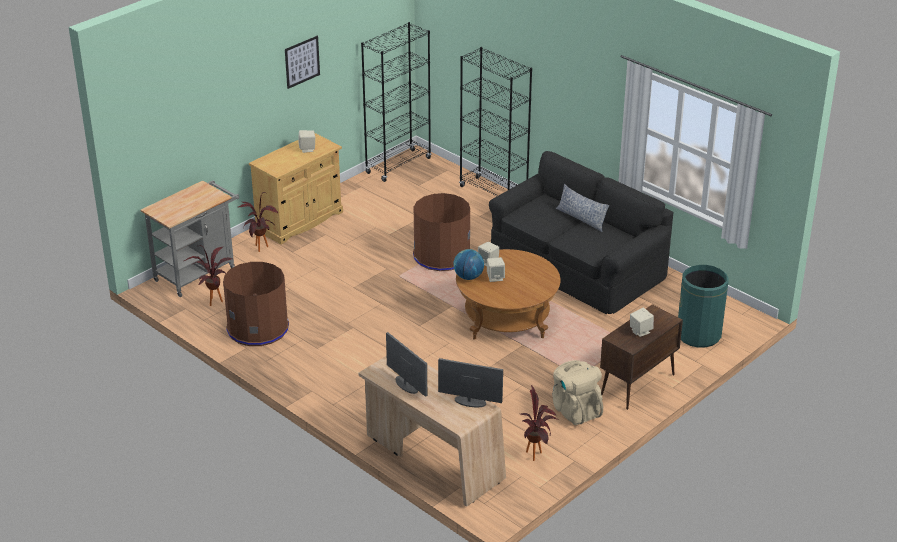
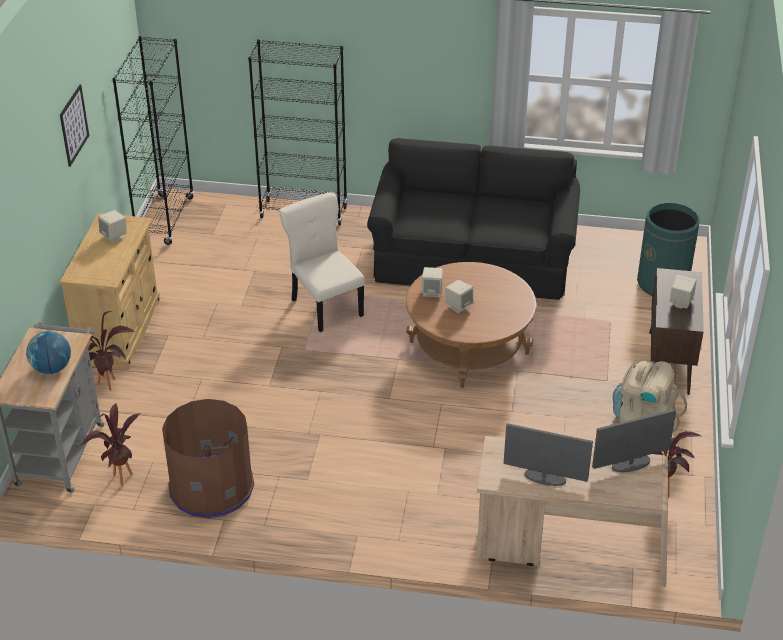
camera: 35 degrees left, 5 degrees up
brown trash can [413,193,470,271] -> beige chair [279,192,365,332]
globe [453,249,484,280] -> globe moved to [26,331,71,374]
pillow [556,184,610,232] -> none

